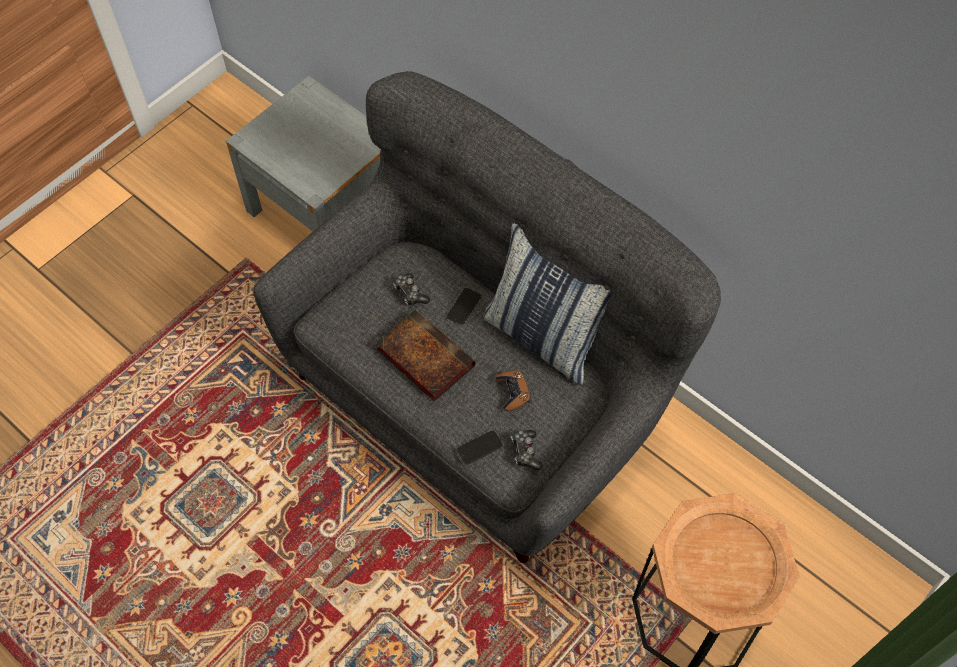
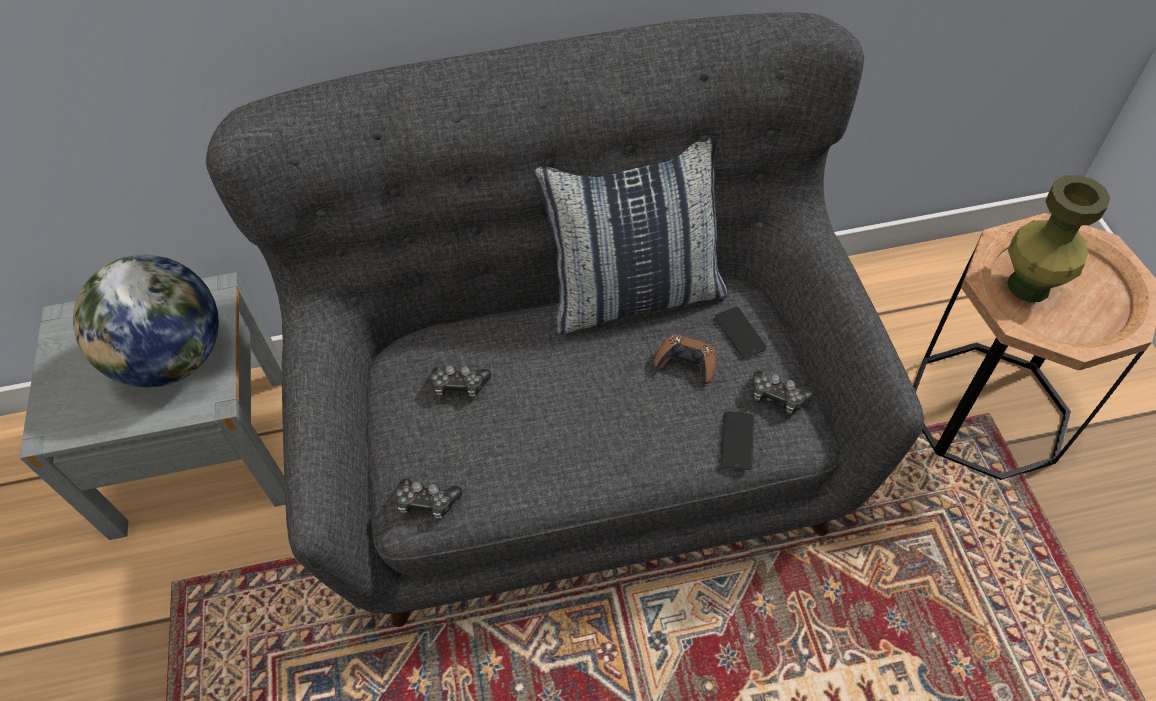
camera: 50 degrees left, 5 degrees down
book [376,310,476,402] -> none
phone [447,288,481,325] -> phone moved to [715,307,767,359]
none -> globe [73,255,219,388]
none -> game controller [395,479,462,519]
none -> green vase [1007,175,1110,302]

